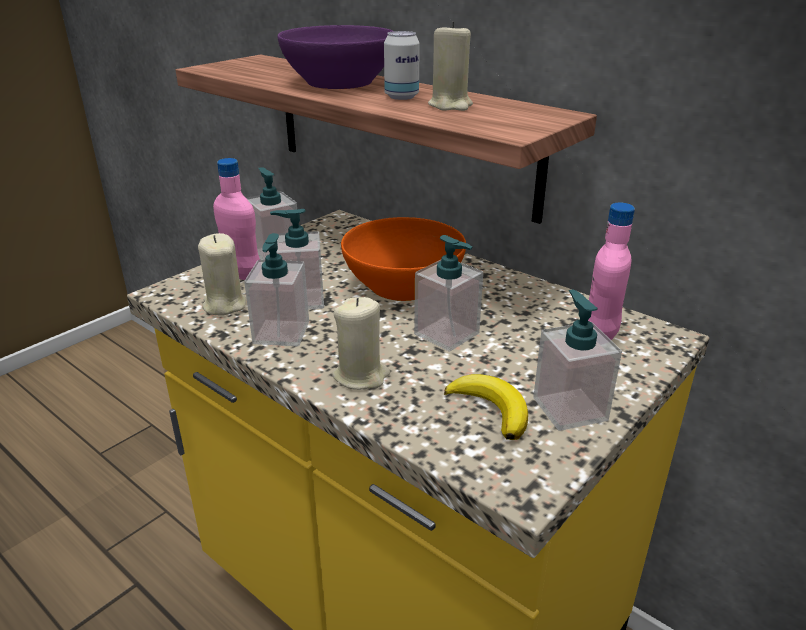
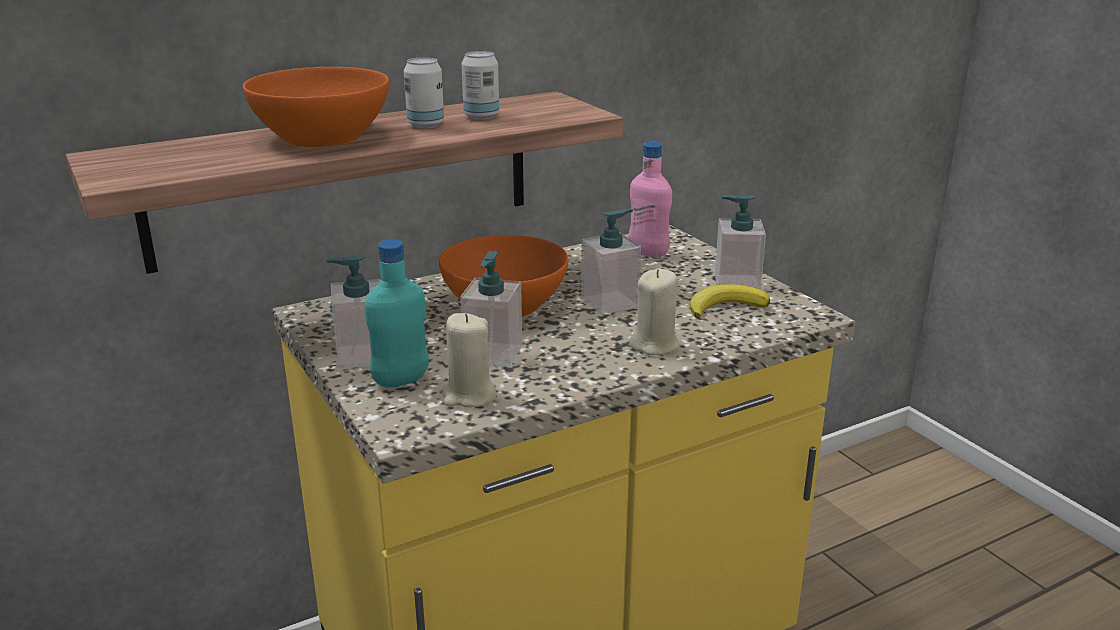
camera: 70 degrees left, 5 degrees down
pink bottle [213,158,260,280] -> turquoise bottle [365,239,429,387]
soap dispenser [244,233,309,346] -> none
purple bowl [278,25,393,89] -> orange bowl [243,67,389,147]
beige candle [428,21,473,111] -> can [462,51,499,120]

